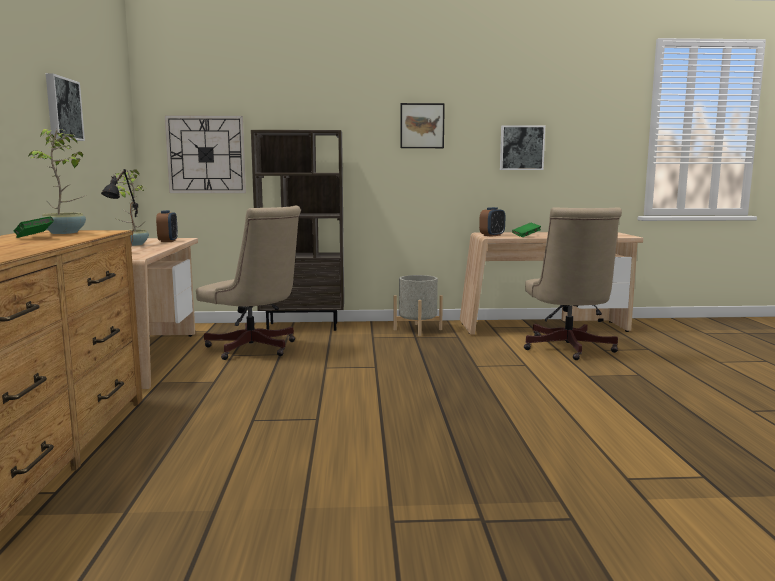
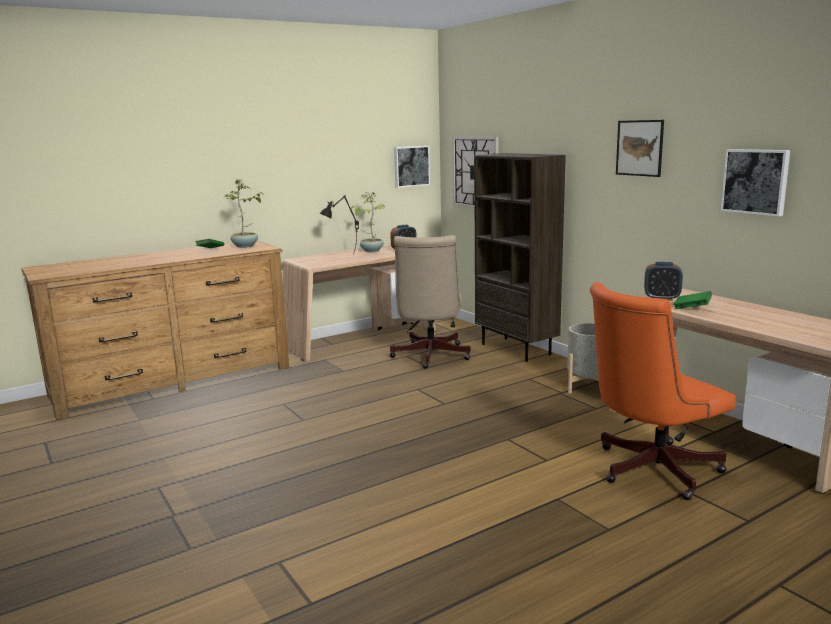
camera: 60 degrees right, 5 degrees up
picture [46,73,85,141] -> picture moved to [394,146,430,188]
beige office chair [524,207,622,360] -> orange office chair [590,282,736,500]

